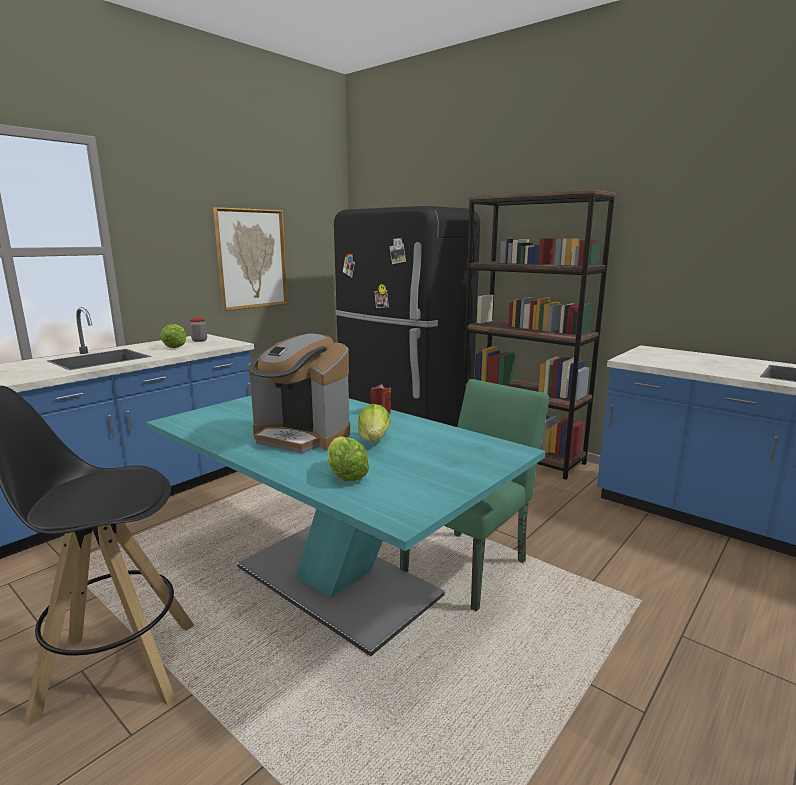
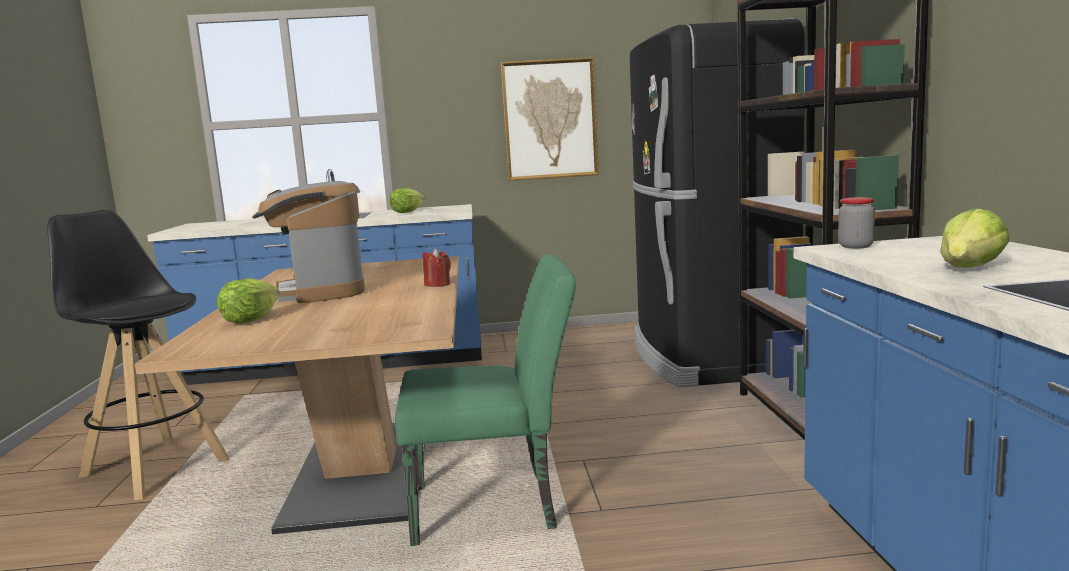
camera: 45 degrees right, 5 degrees down
turquoise dining table [146,396,545,656] -> brown dining table [135,256,459,534]
jar [190,318,207,342] -> jar moved to [838,197,875,248]
lettuce [358,404,391,442] -> lettuce moved to [940,208,1010,267]

